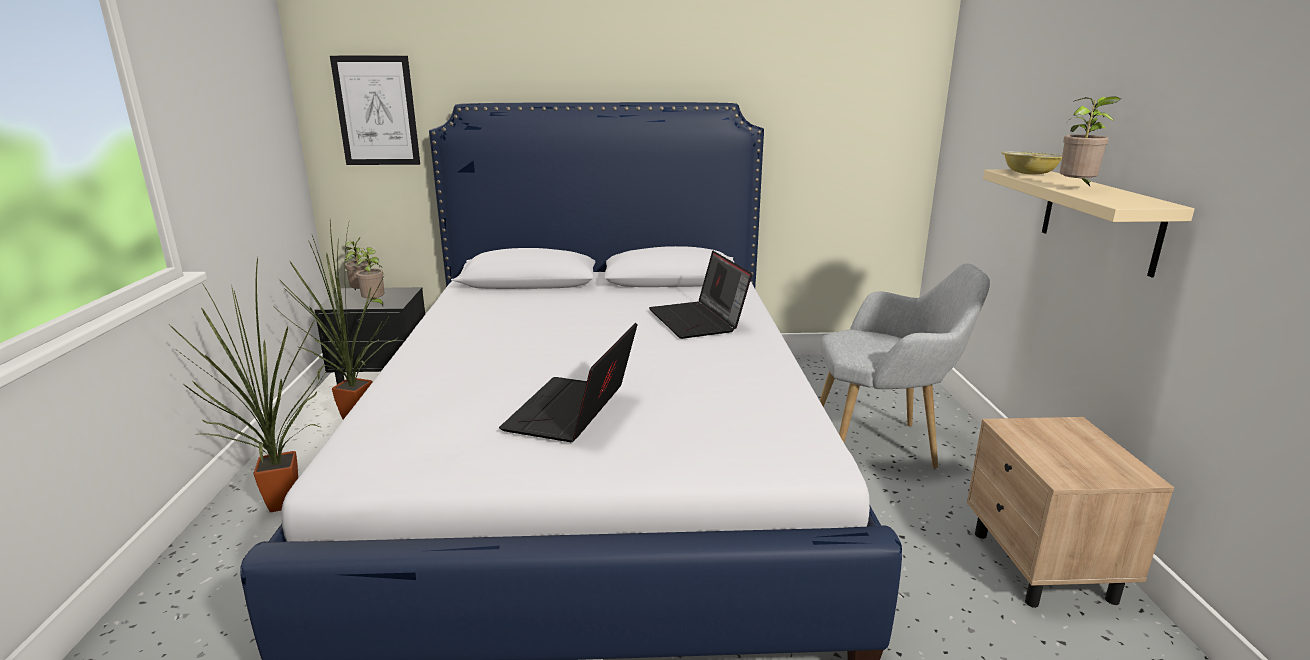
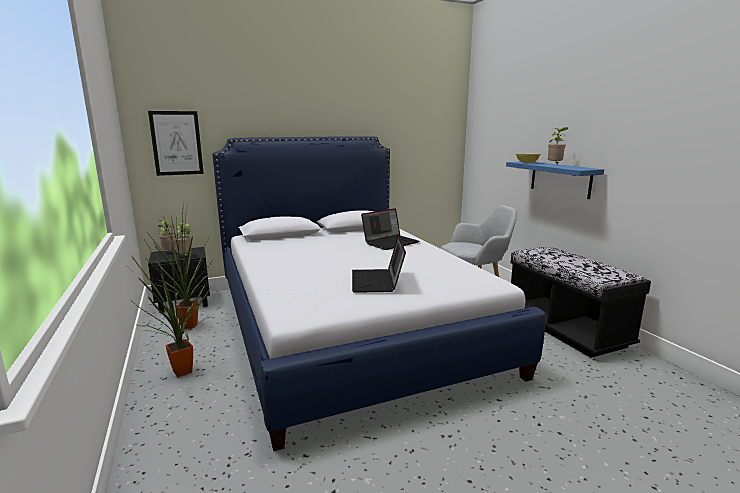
camera: 20 degrees left, 5 degrees down
laptop [649,251,752,339] -> laptop turned 90 degrees counterclockwise [361,208,419,250]
beige nightstand [967,417,1174,608] -> black bench [511,247,651,358]
beige shelf [983,169,1194,277] -> blue shelf [506,161,604,199]

